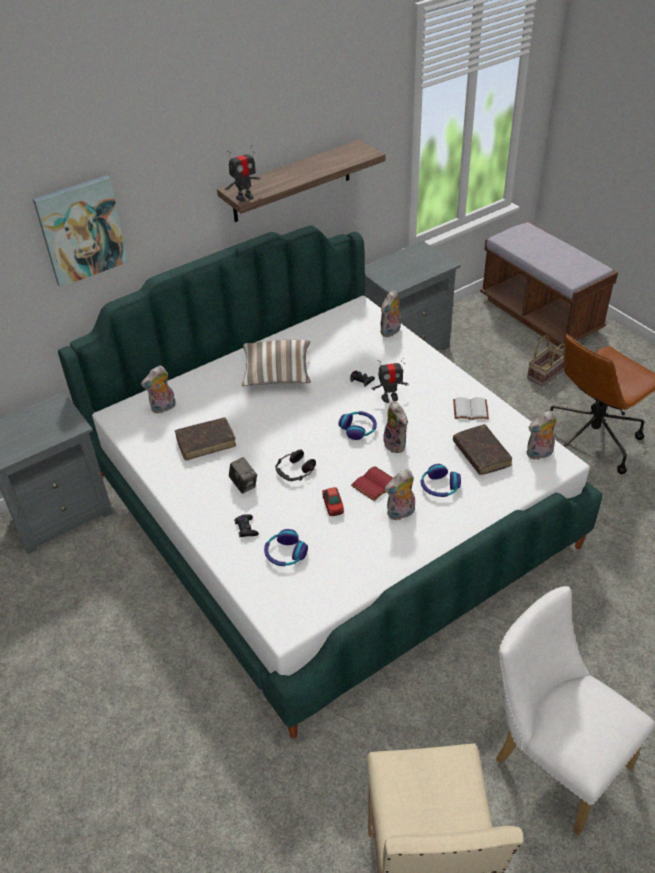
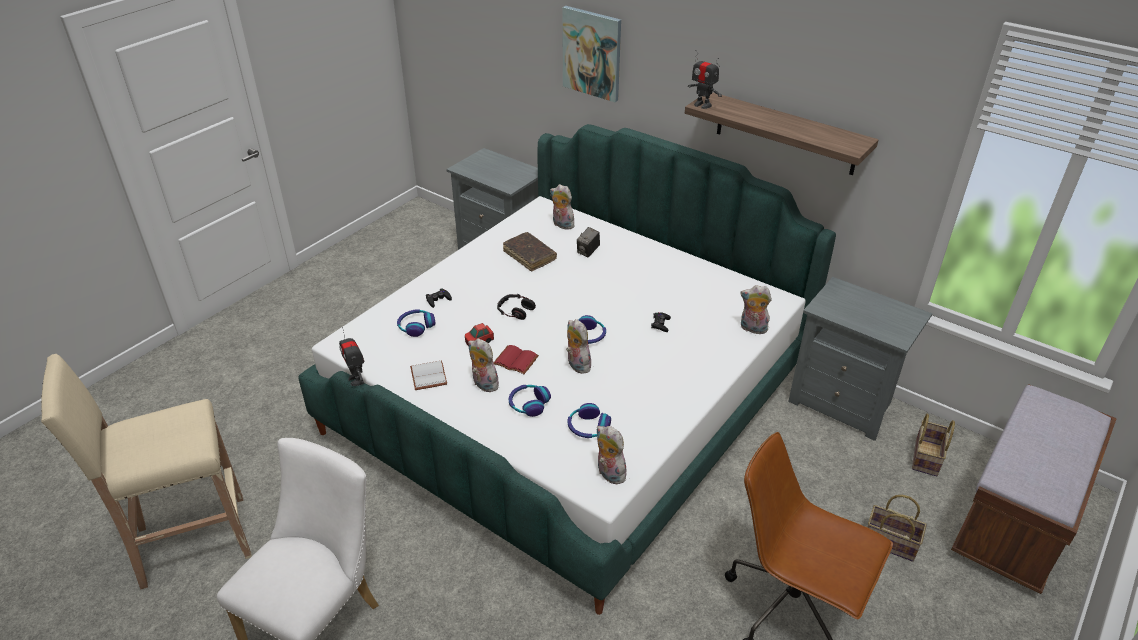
camera: 70 degrees right, 5 degrees down
camera [229,457,257,494] -> camera moved to [577,227,600,257]
pillow [242,340,311,386] -> none
toy robot [372,358,409,403] -> toy robot moved to [339,327,364,386]
plush toy [383,401,408,453] -> plush toy turned 105 degrees clockwise [566,319,591,374]
white book [453,397,489,420] -> white book moved to [410,360,447,390]
brown book [453,424,512,475] -> headphones [568,403,611,438]
none -> basket [912,413,955,476]

